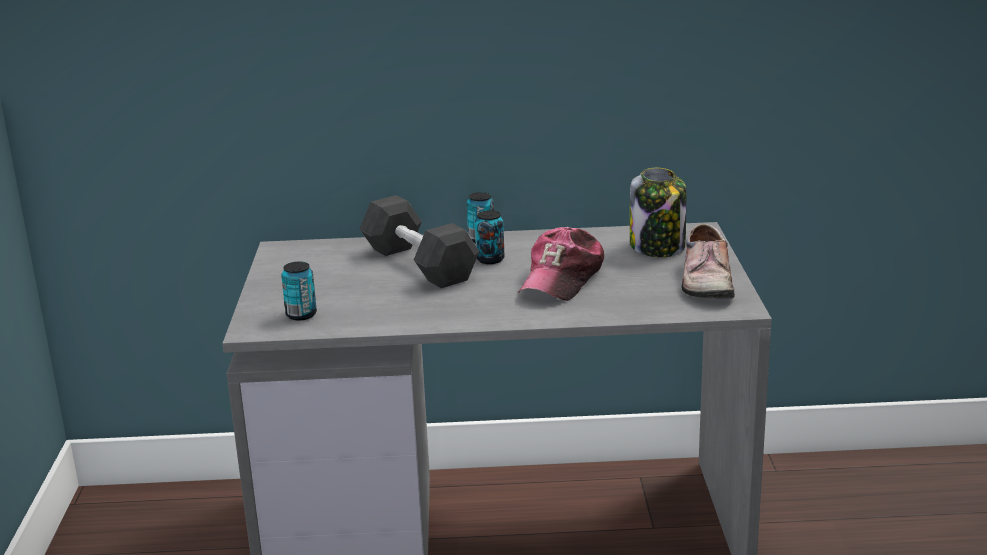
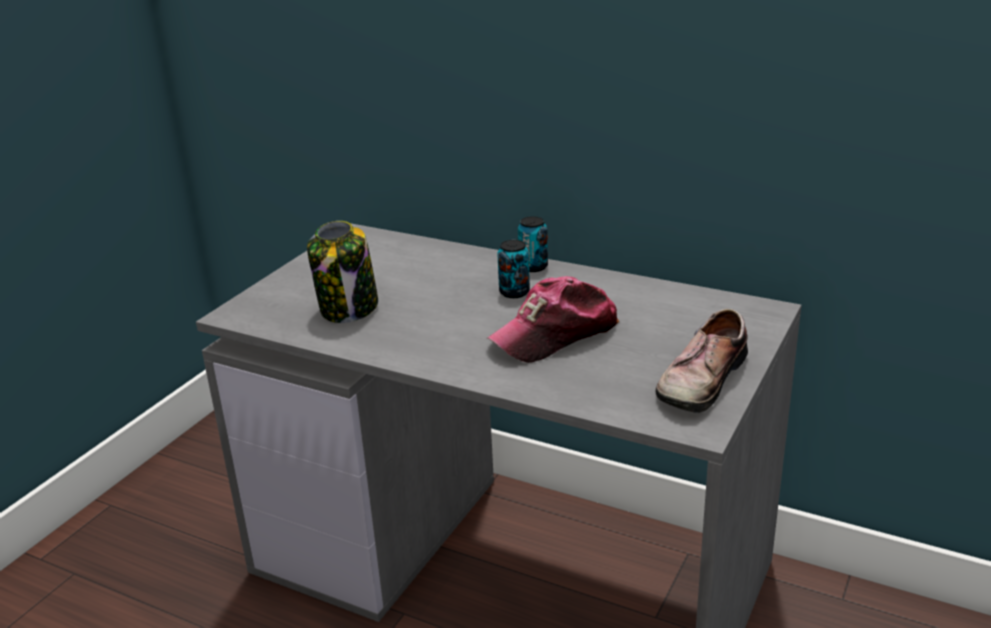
camera: 30 degrees right, 5 degrees up
can [281,261,317,320] -> none
black dumbbell [360,195,480,288] -> none
jar [630,168,686,257] -> jar moved to [307,221,378,323]

